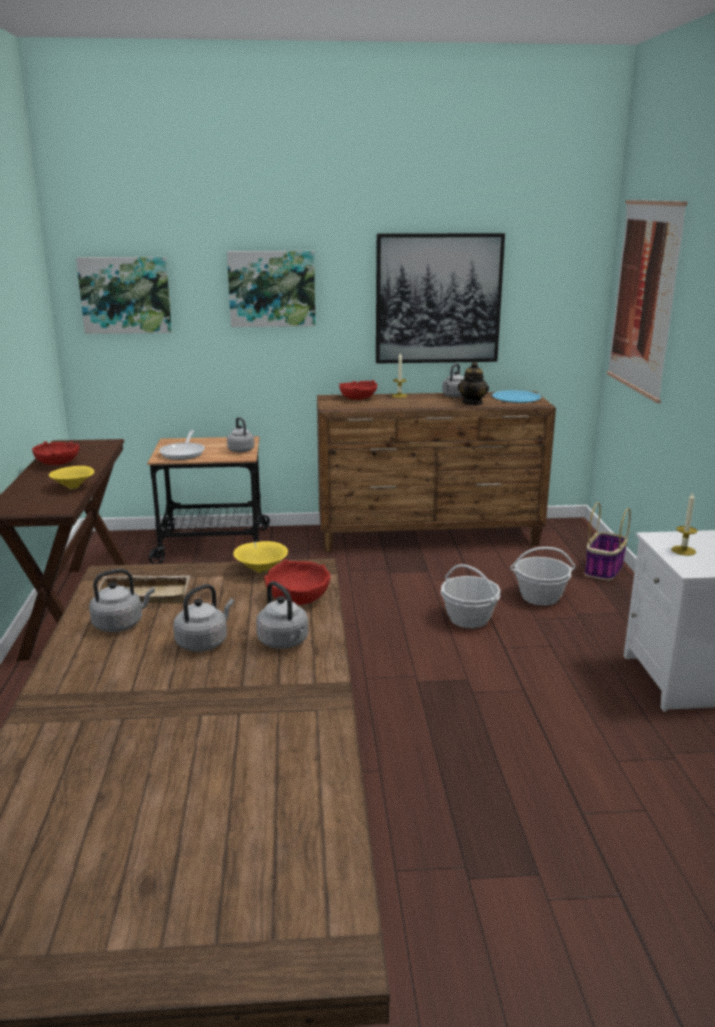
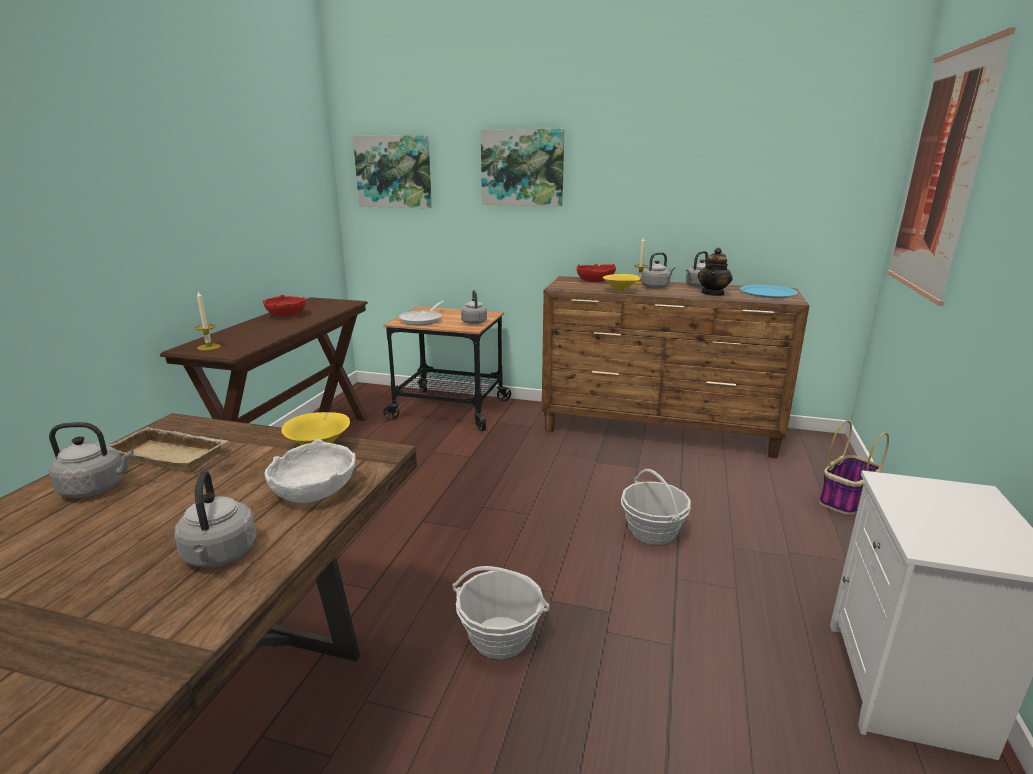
camera: 20 degrees right, 0 degrees up
yellow bowl [49,466,94,489] -> yellow bowl moved to [603,274,640,292]
grey kettle [173,584,234,652] -> grey kettle moved to [641,252,675,289]
red bowl [264,559,330,605] -> white bowl [265,439,356,503]
picture [376,233,505,364] -> none
basket [511,547,576,606] -> basket moved to [453,566,550,659]
candle [671,492,698,556] -> candle moved to [195,291,221,351]

